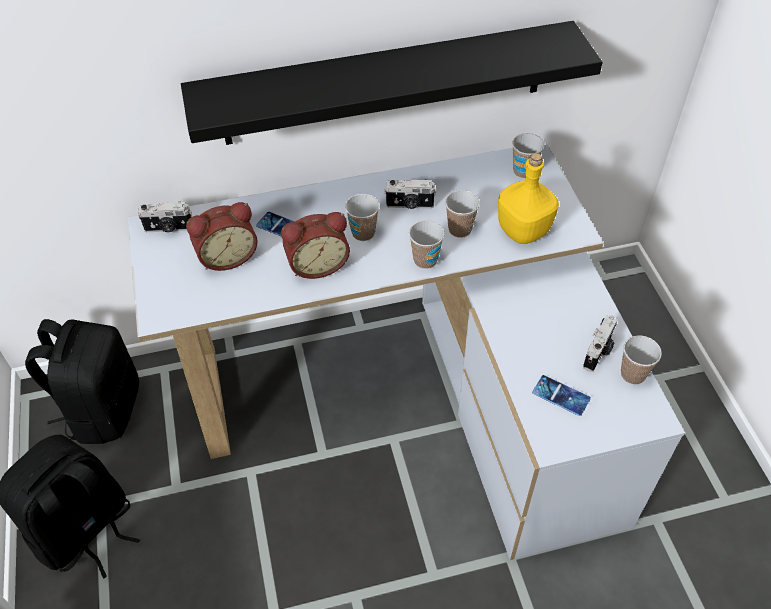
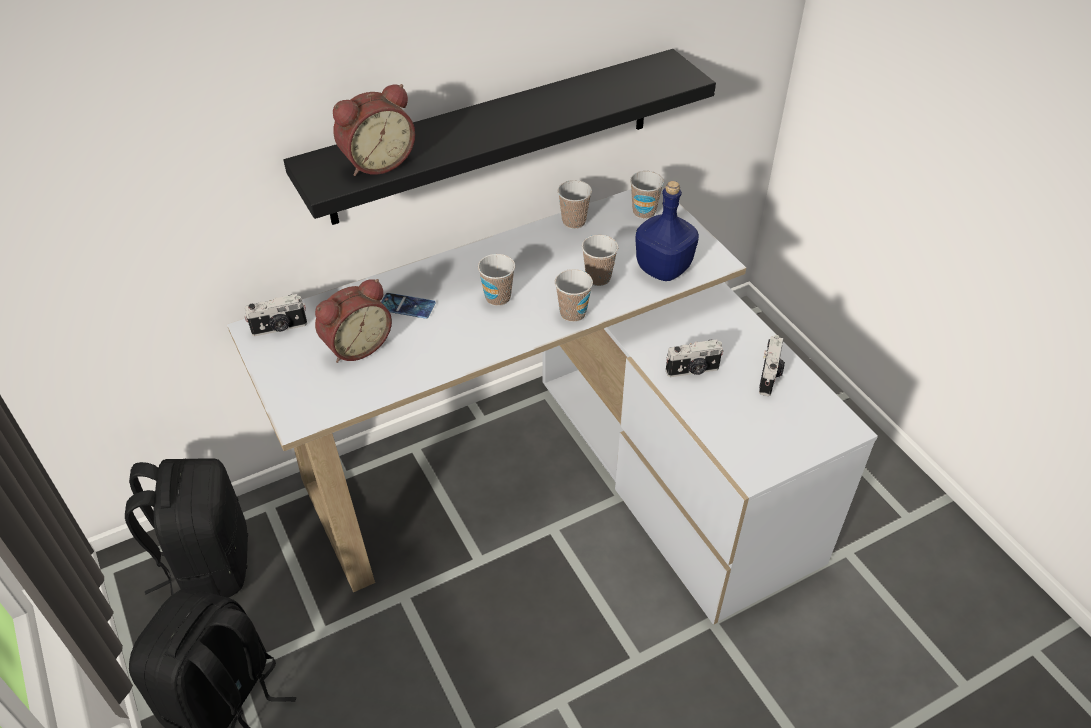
camera: 15 degrees left, 5 degrees down
alarm clock [281,212,350,279] -> alarm clock moved to [333,84,415,176]
camera [384,179,437,209] -> camera moved to [666,339,723,377]
yellow bottle [498,153,559,244] -> blue bottle [635,181,699,281]
phone [532,375,591,416] -> none
cup [621,336,662,385] -> cup moved to [558,180,592,229]

